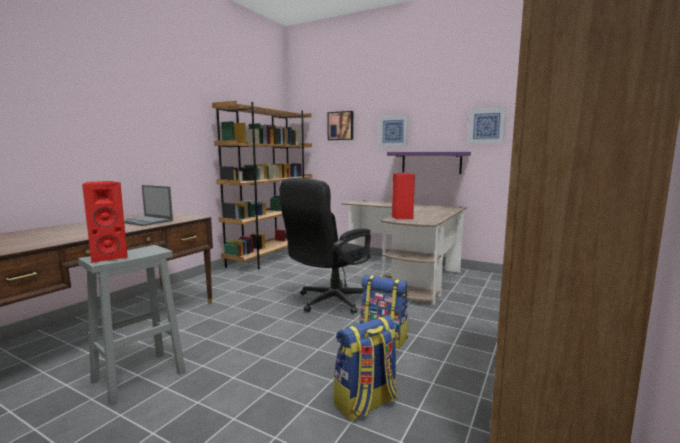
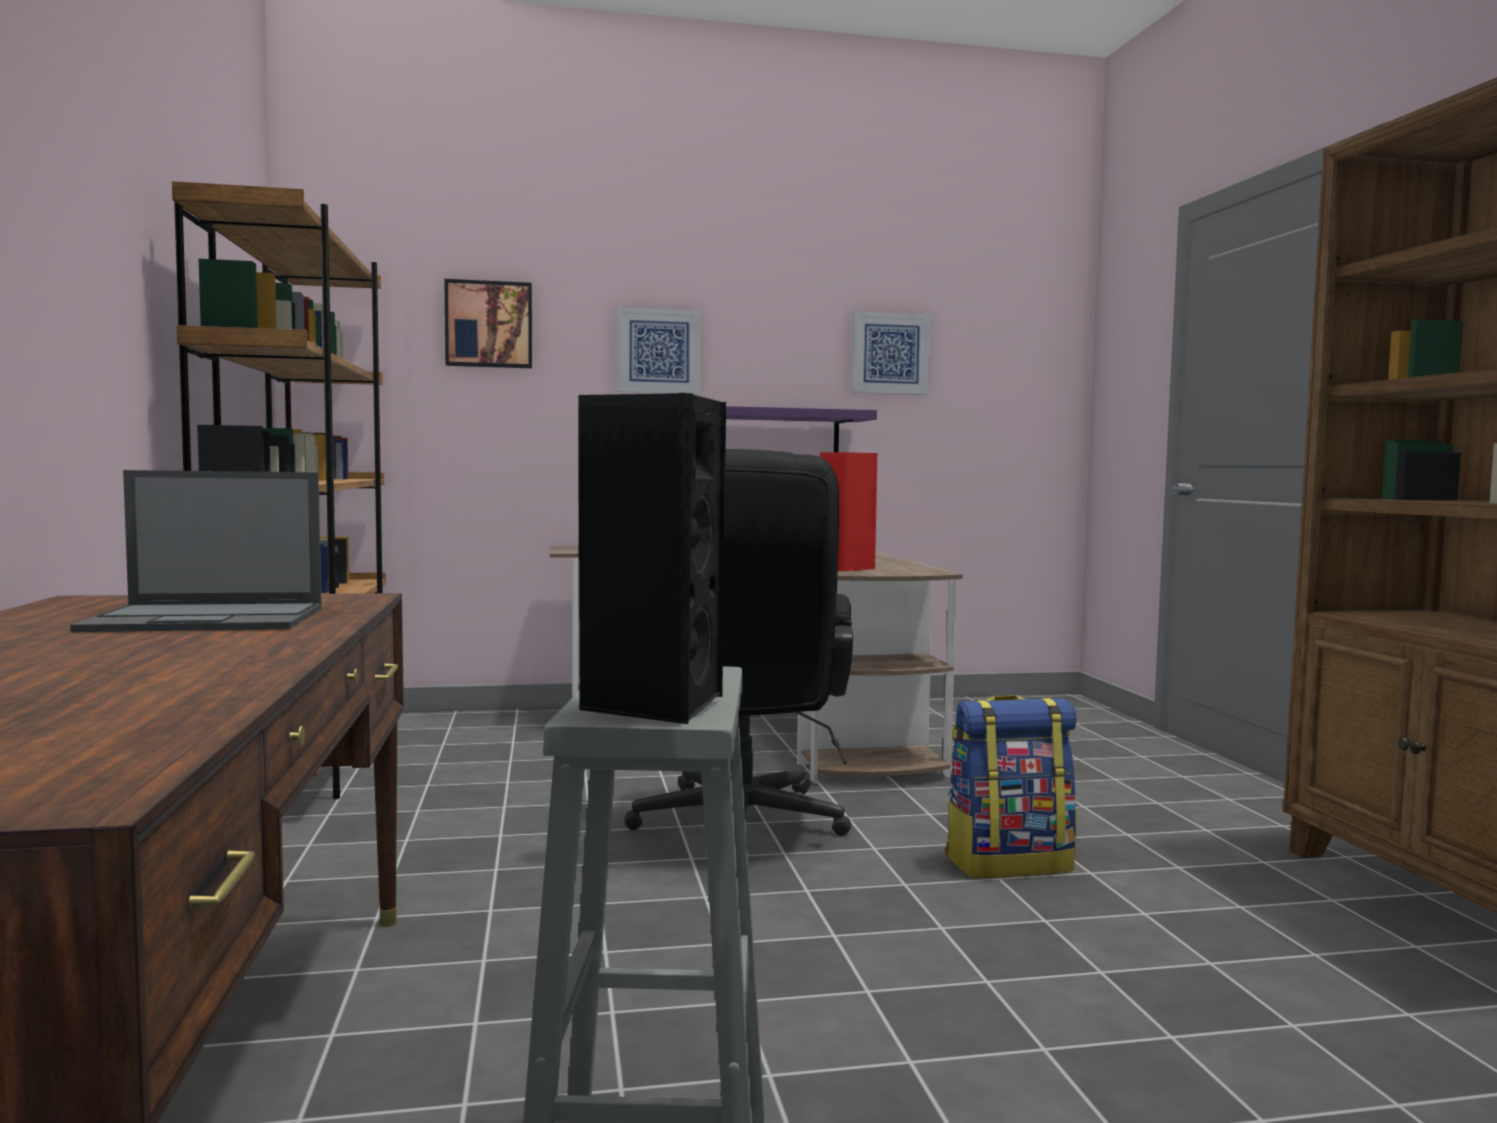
camera: 40 degrees left, 5 degrees down
red speaker [82,181,128,263] -> black speaker [578,393,726,724]
backpack [334,315,397,421] -> none

